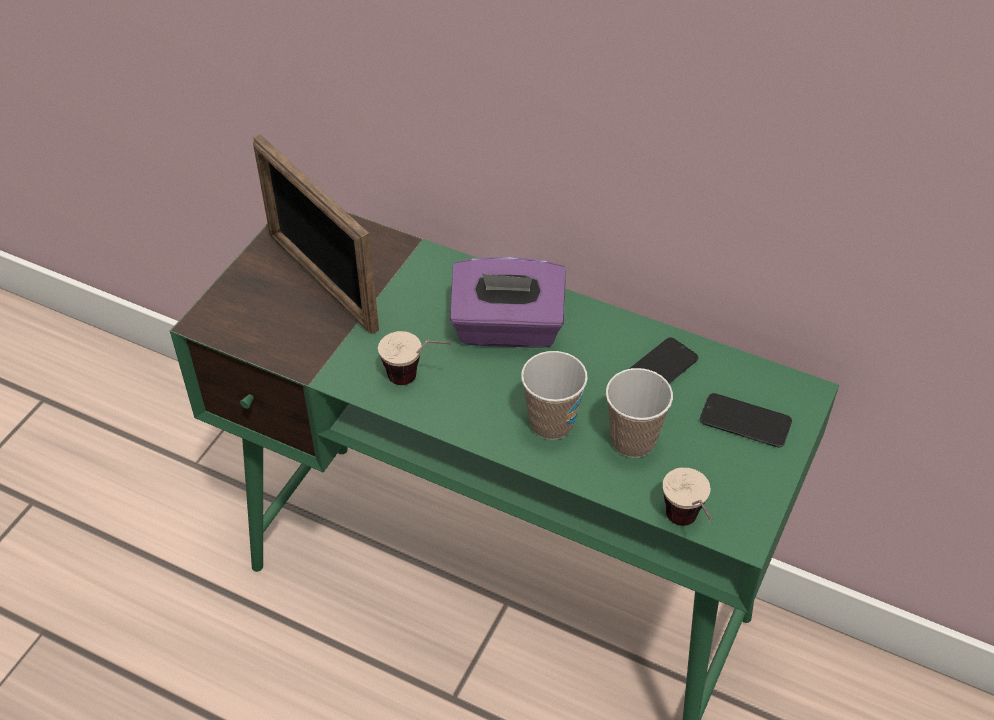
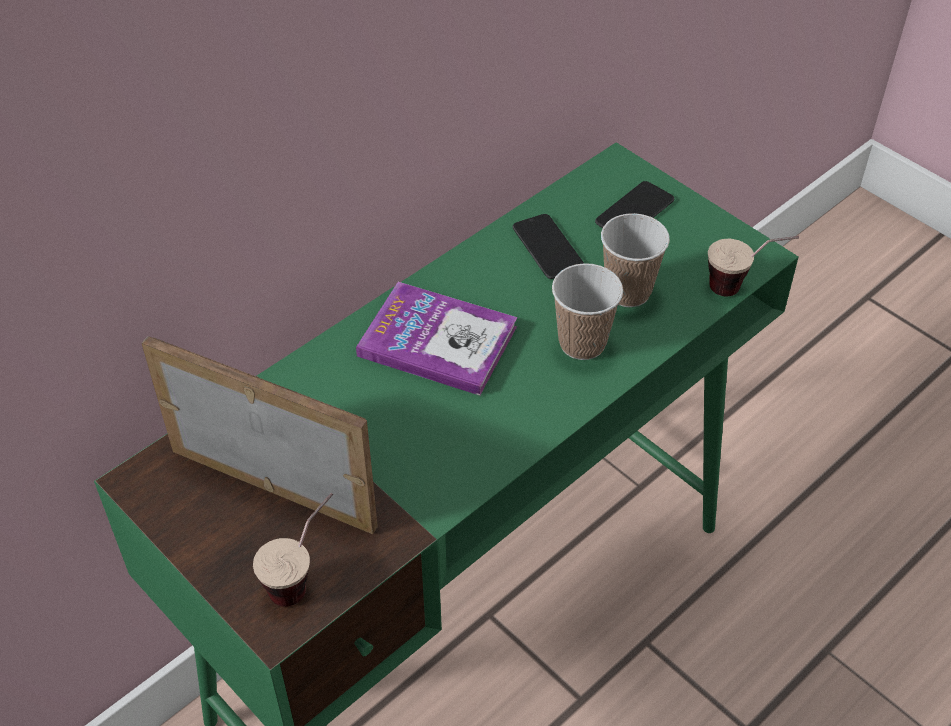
camera: 70 degrees left, 0 degrees up
picture frame [253,134,379,334] -> picture frame turned 135 degrees counterclockwise [141,336,378,534]
cup [378,331,453,385] -> cup moved to [253,493,333,607]
purple tissue box [450,257,566,348] -> book [356,282,517,396]

